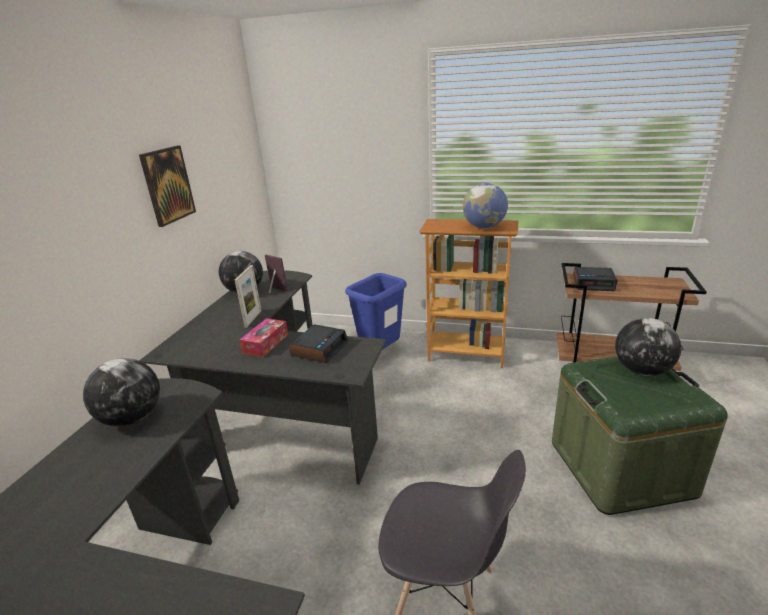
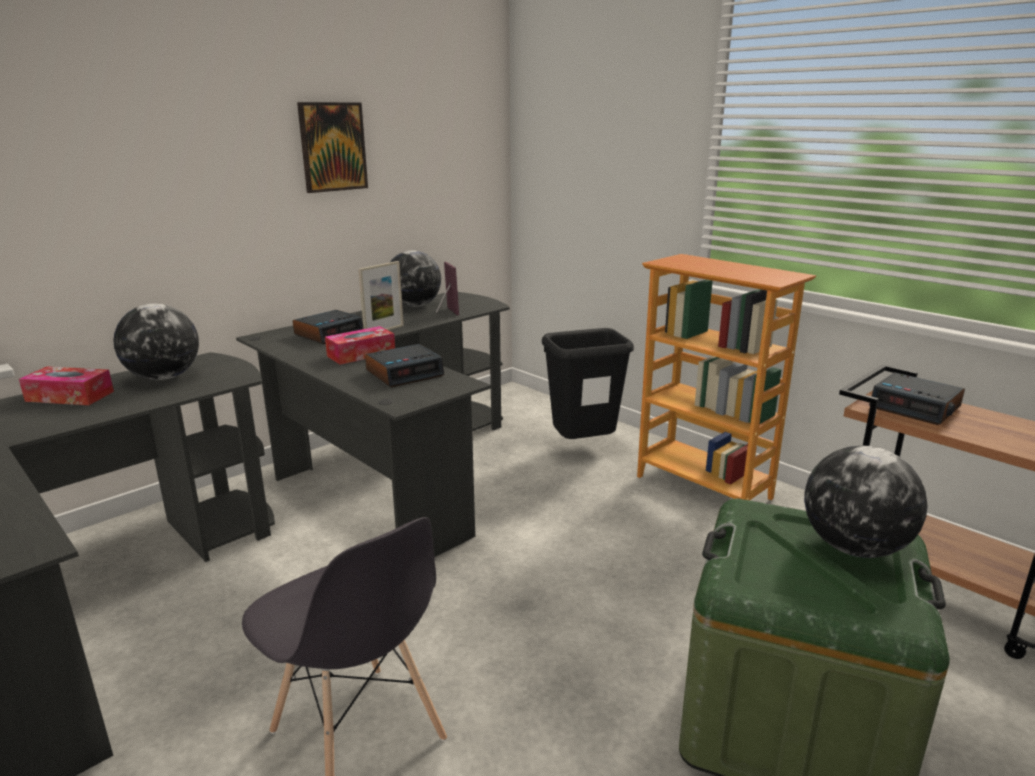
camera: 30 degrees right, 5 degrees down
blue trash can [345,273,407,350] -> black trash can [542,328,634,439]
globe [463,183,508,229] -> none
none -> tissue box [19,366,114,405]
none -> alarm clock [293,310,364,344]

